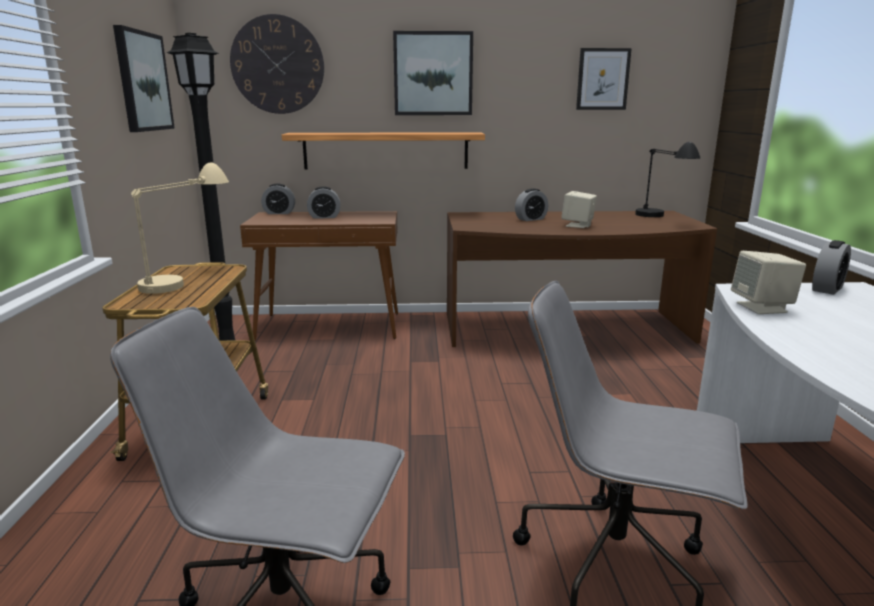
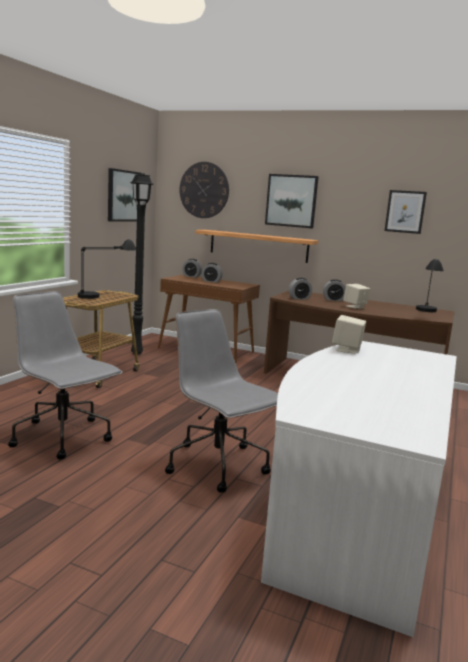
camera: 25 degrees right, 5 degrees down
beige table lamp [131,162,229,294] -> black table lamp [78,239,137,299]
alarm clock [812,240,851,295] -> alarm clock moved to [289,278,312,299]

